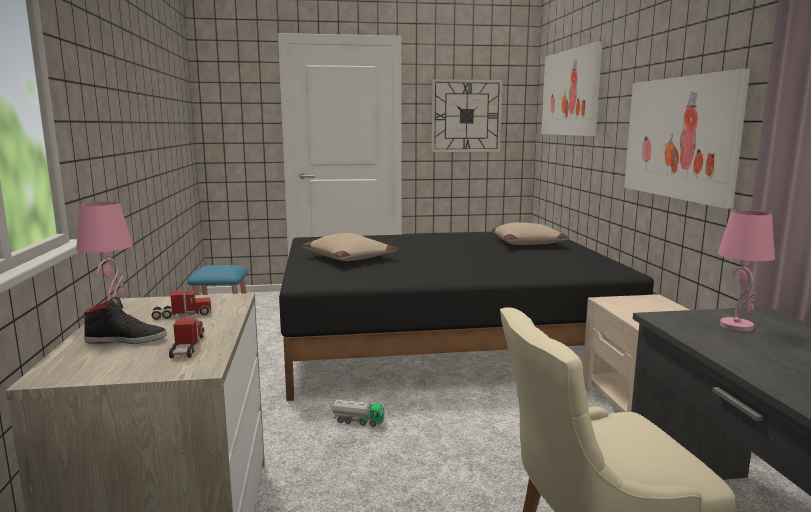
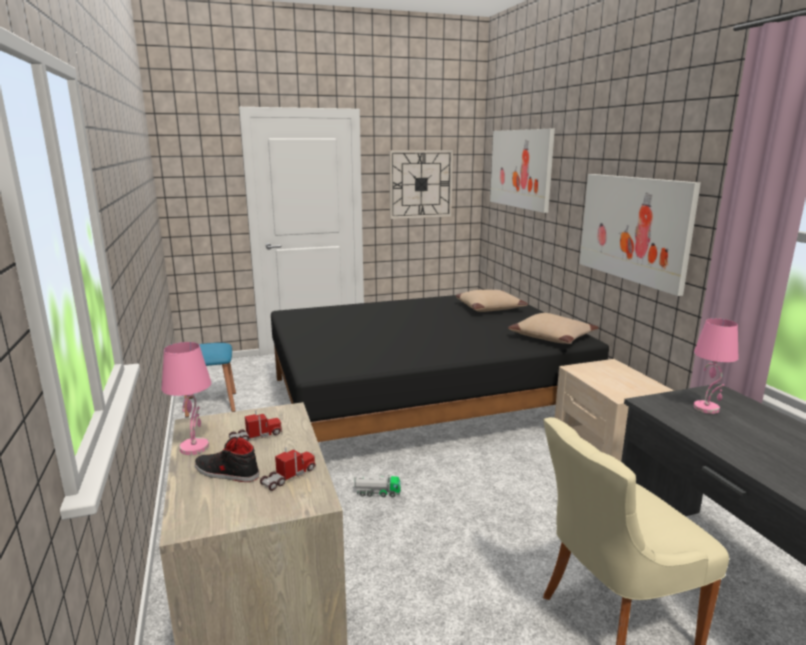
camera: 10 degrees left, 5 degrees up
black shoe [84,297,167,344] -> black shoe turned 150 degrees counterclockwise [195,435,259,482]
toy truck [169,314,205,359] -> toy truck turned 60 degrees clockwise [260,447,316,491]
beige pillow [302,233,399,261] -> beige pillow moved to [508,313,599,344]

